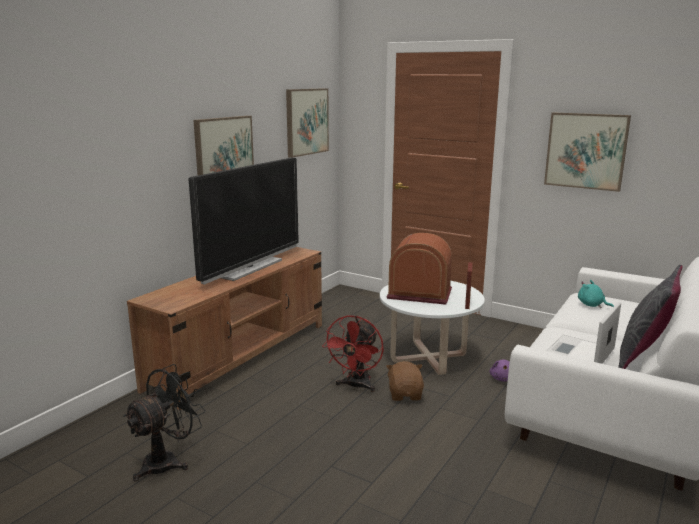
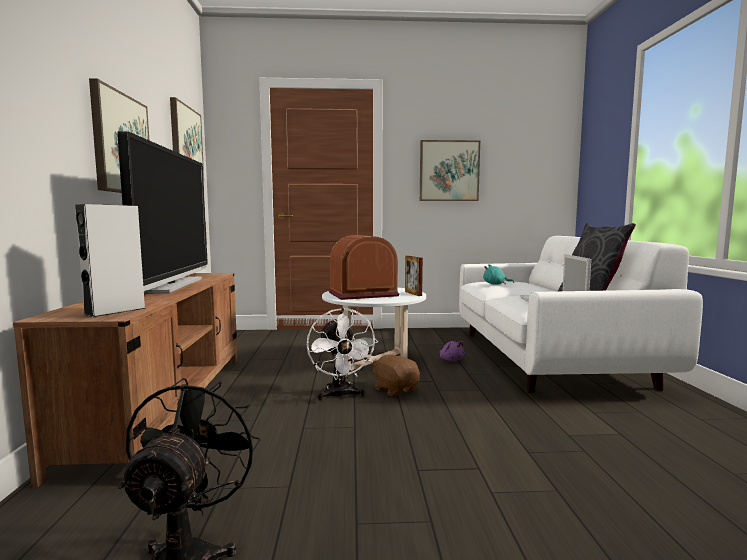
camera: 35 degrees left, 10 degrees down
red fan [322,315,384,392] -> white fan [307,308,378,400]
none -> grey speaker [75,204,146,317]

